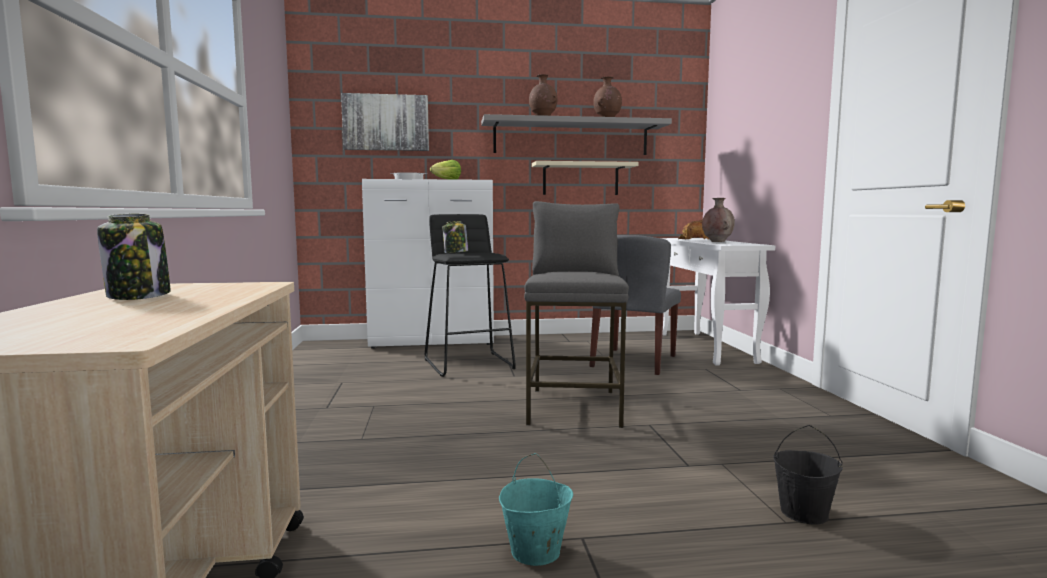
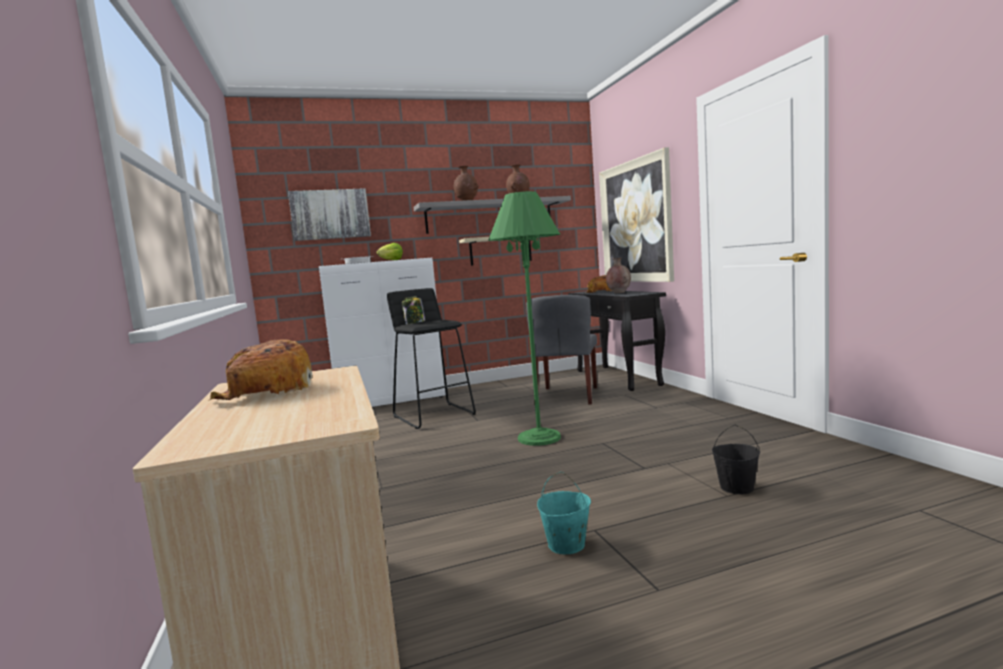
camera: 10 degrees left, 0 degrees up
jar [97,214,171,300] -> bread [208,340,313,401]
grey stool [524,201,629,428] -> green floor lamp [488,191,561,446]
white console table [661,238,775,366] -> black console table [568,290,666,391]
none -> picture [599,147,674,282]

